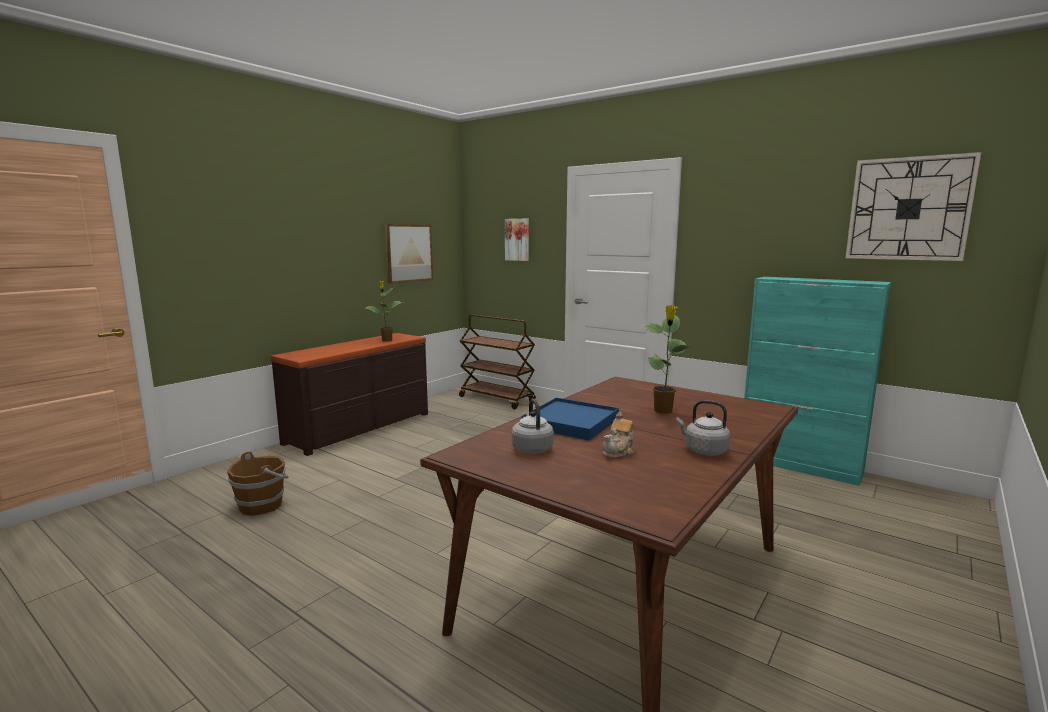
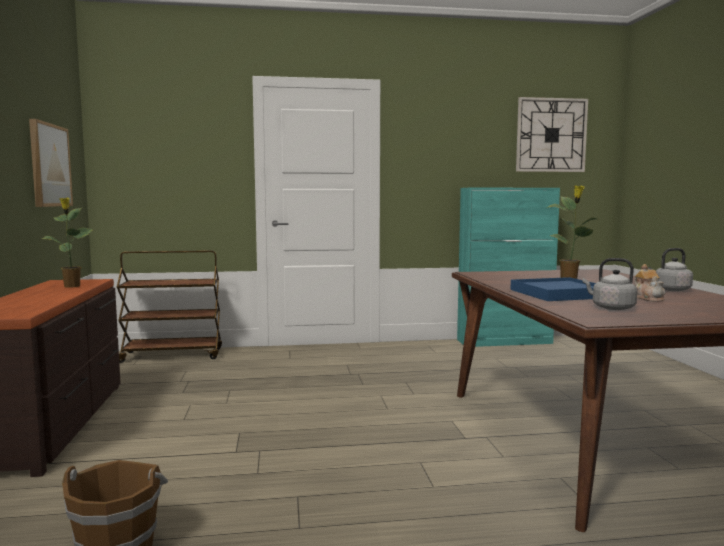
camera: 45 degrees left, 5 degrees down
picture [505,219,529,261] -> none

